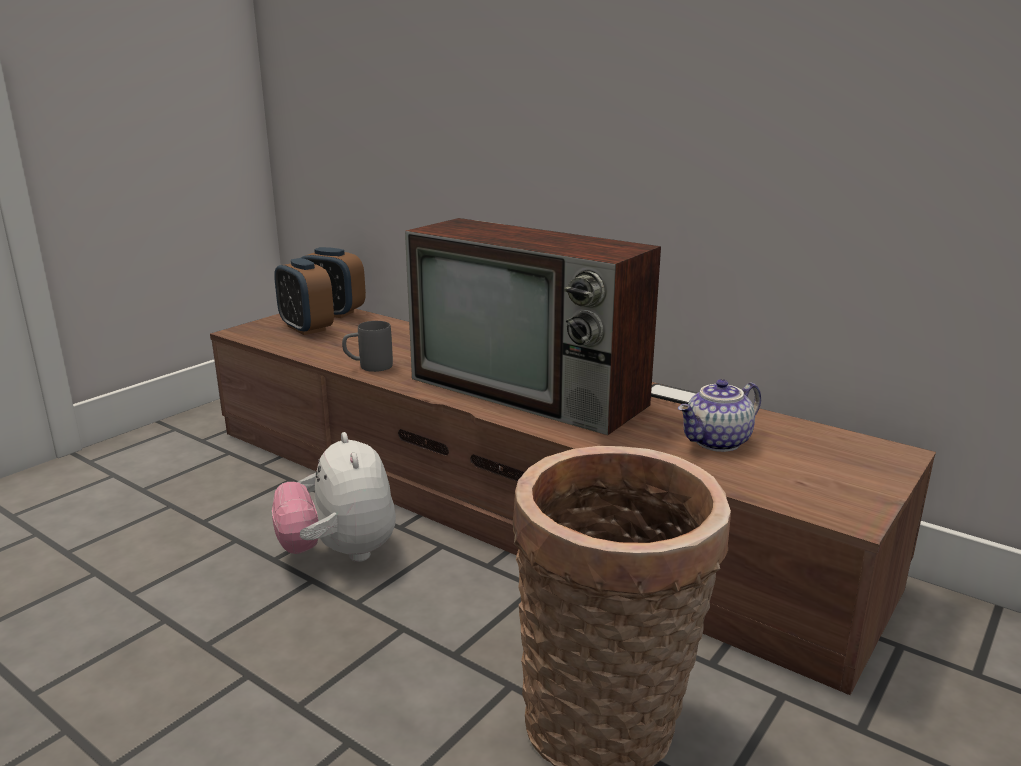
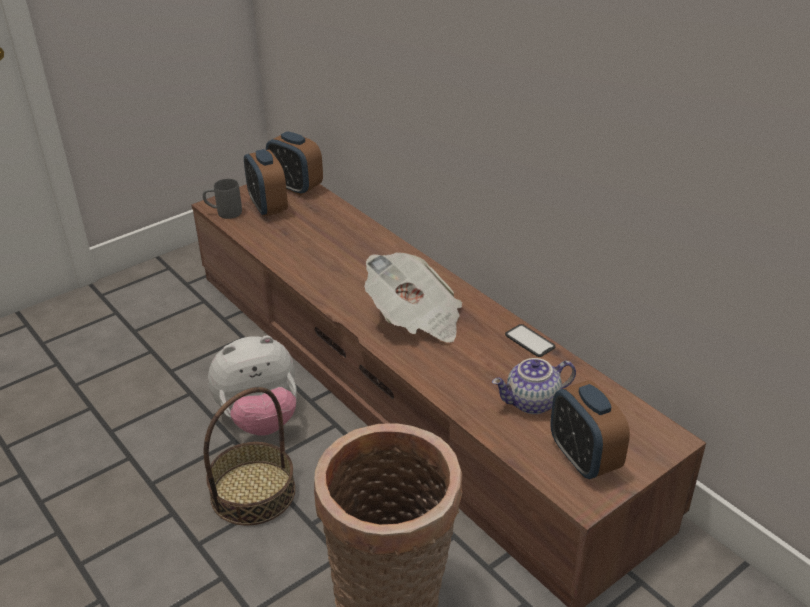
camera: 15 degrees right, 15 degrees up
plush toy [272,432,396,562] -> plush toy turned 105 degrees counterclockwise [208,335,297,436]
grey mug [342,321,393,372] -> grey mug moved to [203,179,242,219]
television [405,218,661,435] -> newspaper [364,252,462,343]
none -> basket [204,387,295,526]
none -> alarm clock [550,380,630,479]

